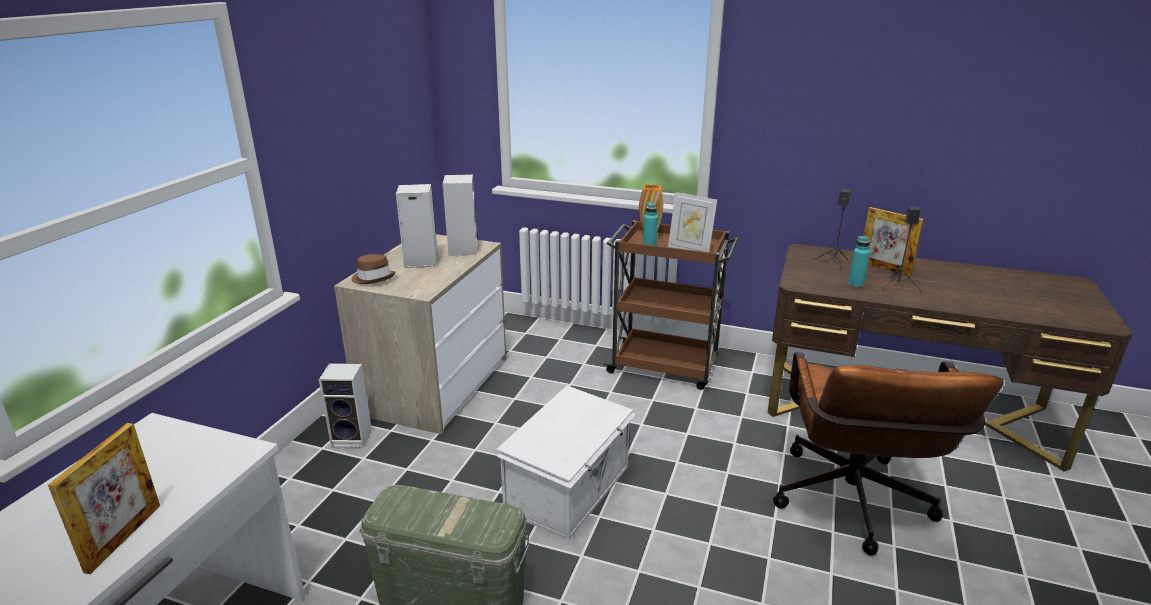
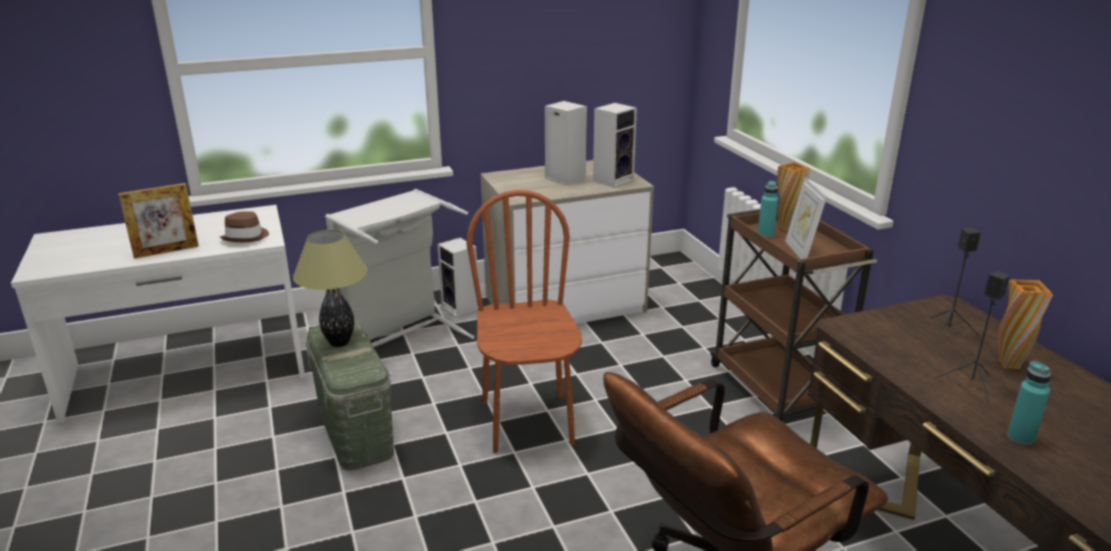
camera: 50 degrees right, 0 degrees up
brown hat [352,254,396,284] -> brown hat moved to [220,211,269,242]
white storage box [496,386,636,540] -> brown chair [467,190,582,453]
turquoise bottle [848,236,870,287] -> turquoise bottle moved to [1007,361,1051,445]
picture frame [863,207,924,276] -> orange vase [997,279,1053,369]
none -> table lamp [293,230,368,347]
none -> grey laundry basket [325,189,474,376]

